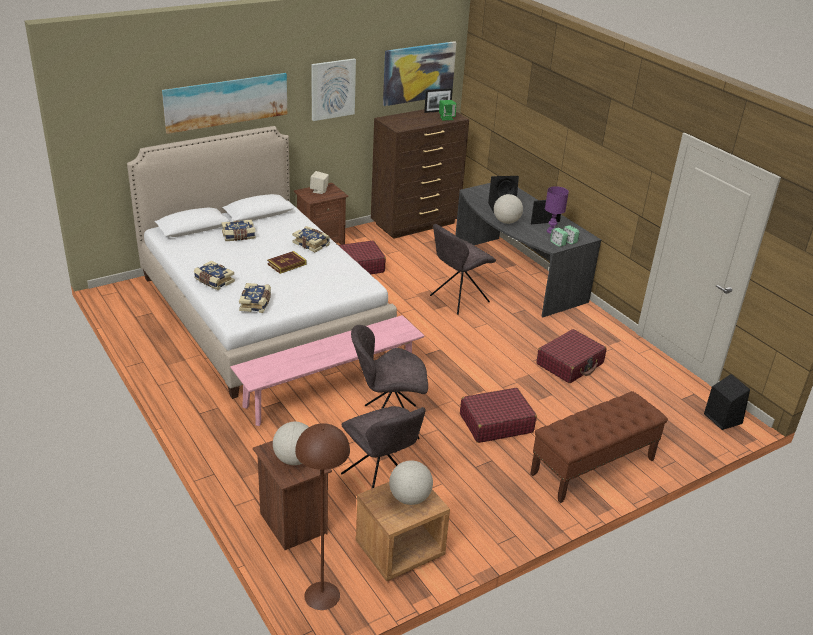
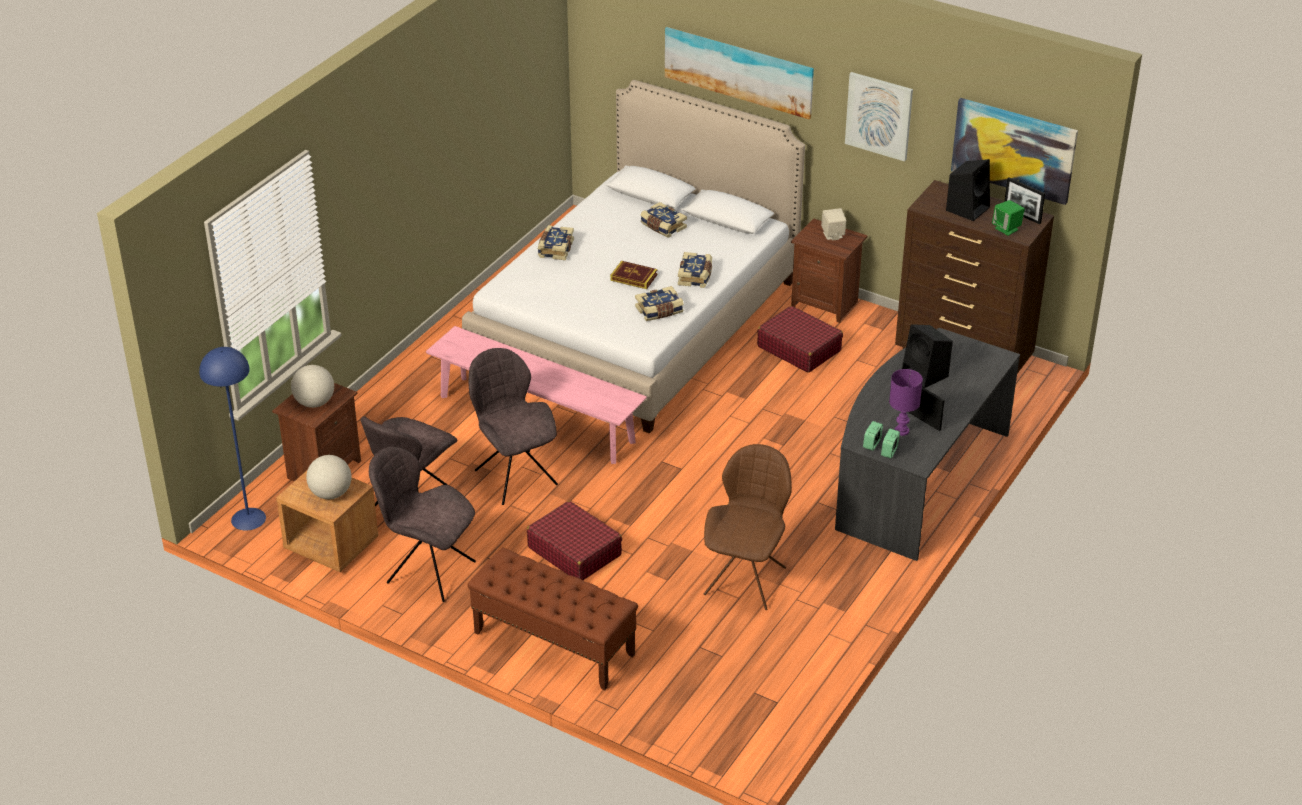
camera: 65 degrees right, 5 degrees up
book [239,283,271,313] -> book moved to [635,286,684,321]
brown floor lamp [295,423,350,610] -> blue floor lamp [199,347,266,531]
grey chair [430,224,496,315] -> grey chair moved to [369,447,476,602]
globe [494,194,523,224] -> none
red suitcase [537,329,606,383] -> brown chair [704,444,792,610]
black speaker [704,374,750,430] -> black speaker moved to [946,159,990,221]

